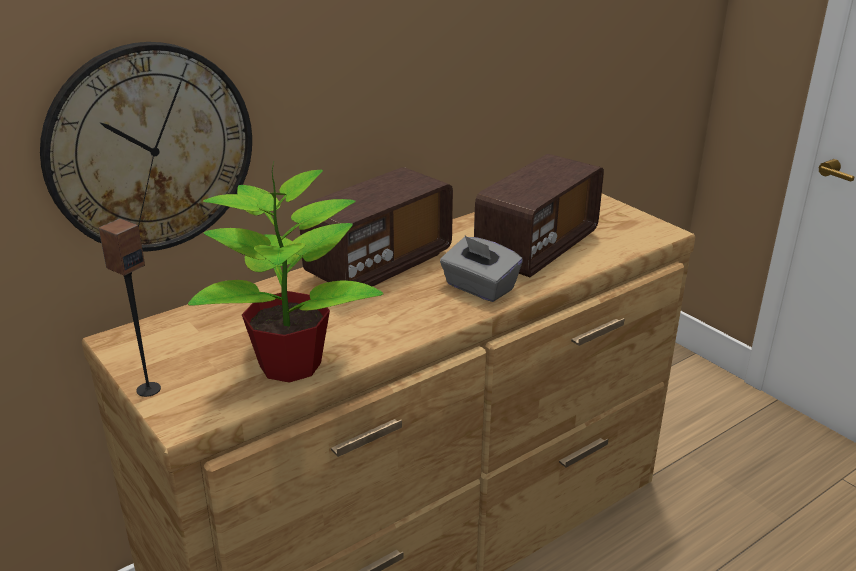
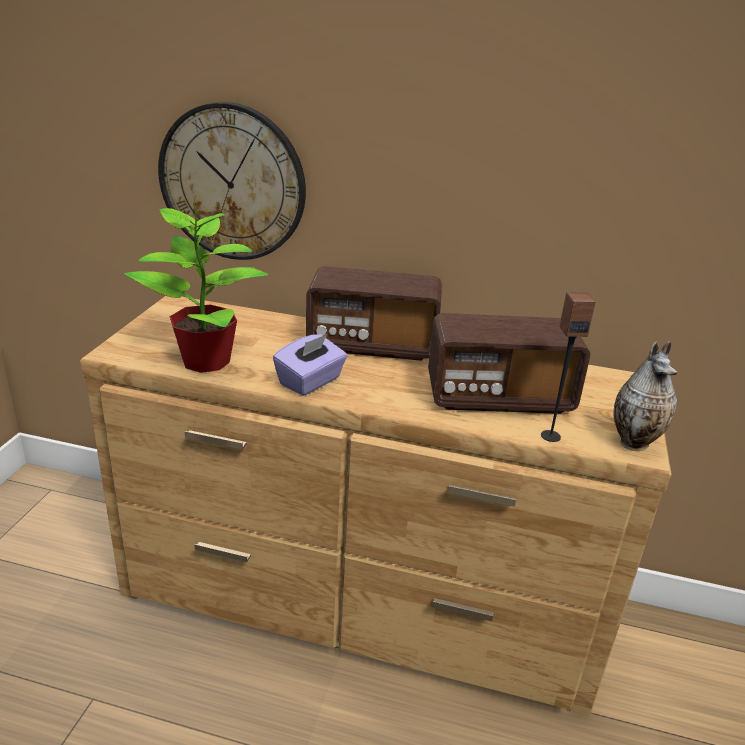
camera: 50 degrees right, 0 degrees up
speaker [98,219,161,397] -> speaker moved to [541,292,595,442]
grey tissue box [440,236,523,302] -> none
none -> purple tissue box [273,334,347,396]
none -> vase [613,341,677,451]

